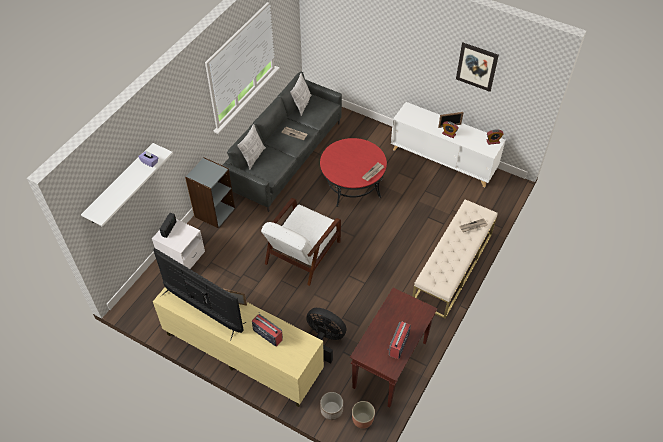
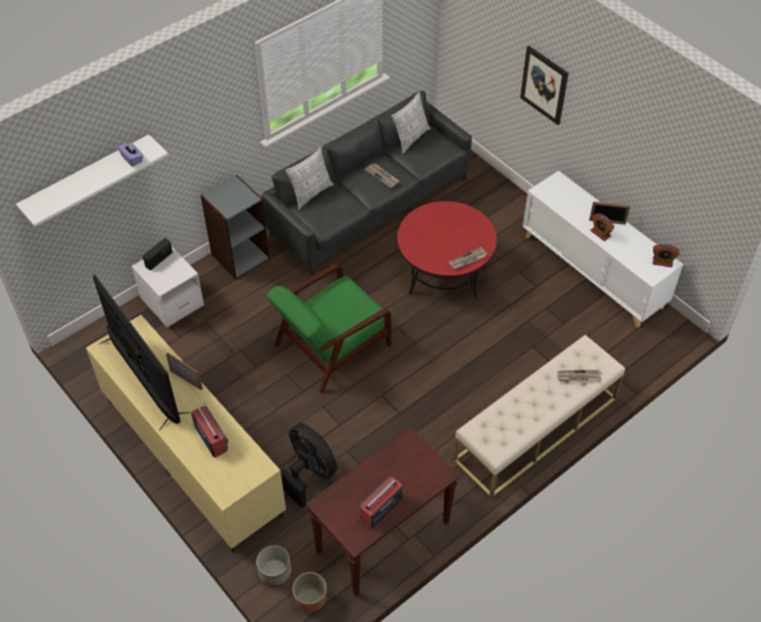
camera: 20 degrees right, 0 degrees up
white armchair [261,198,341,286] -> green armchair [267,263,392,393]
picture [456,43,499,92] -> picture moved to [520,46,569,125]

